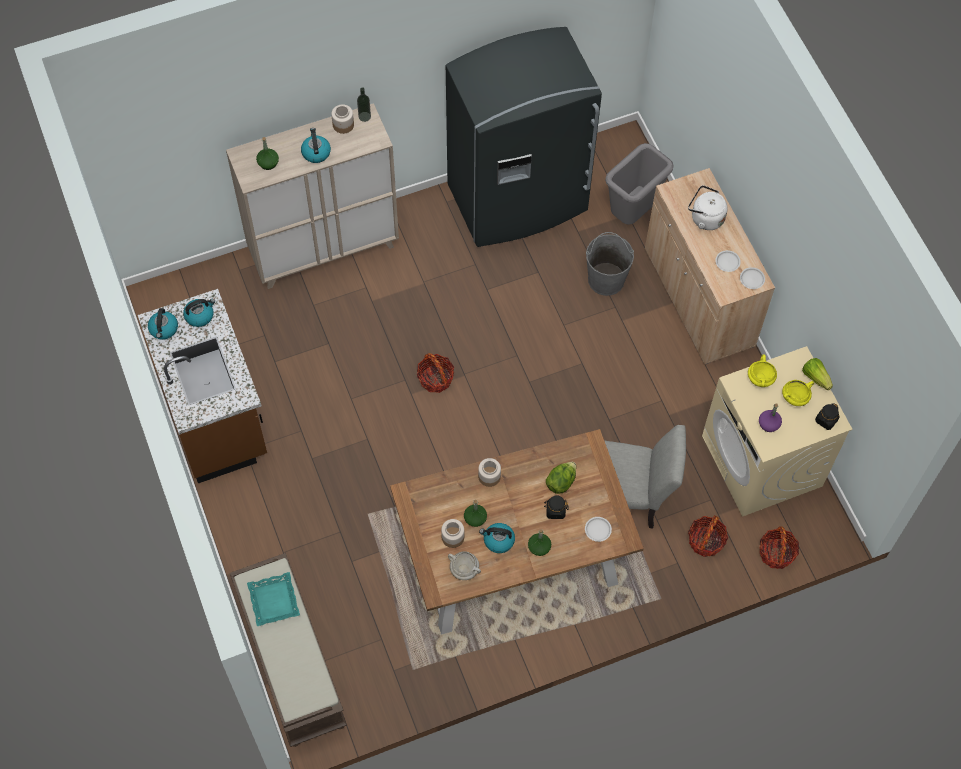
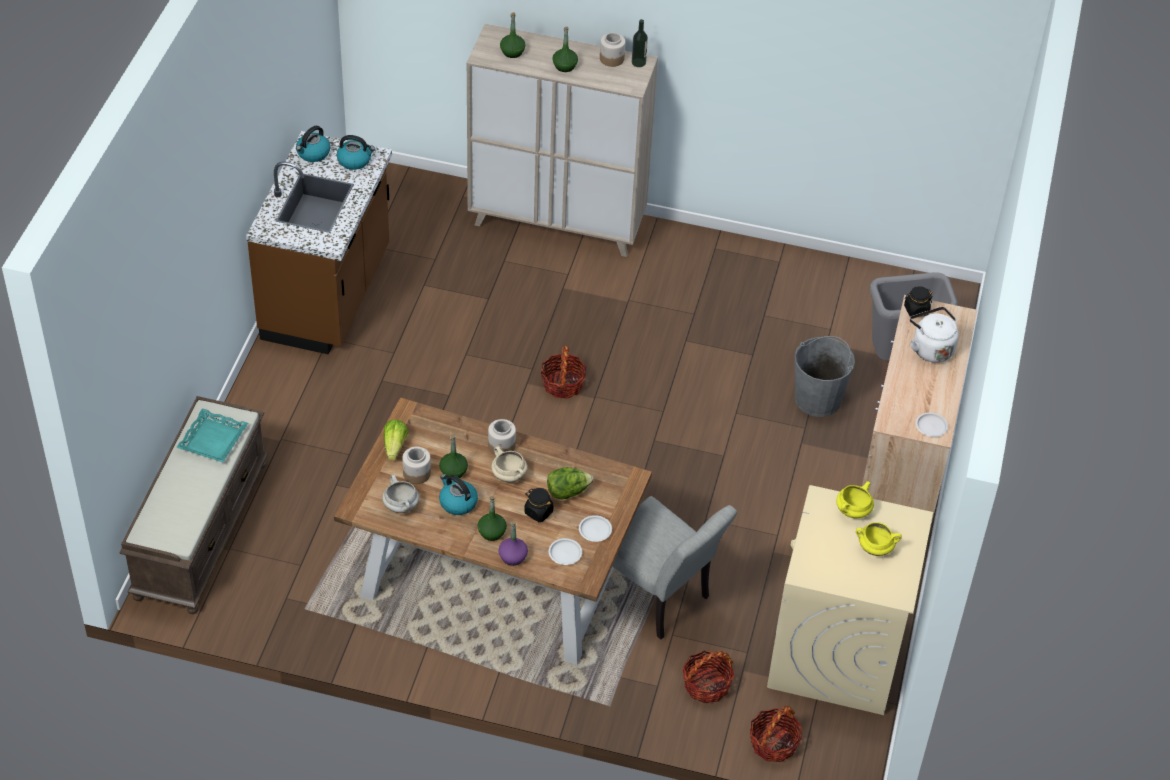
camera: 35 degrees right, 15 degrees down
kettle [301,128,331,163] -> green bottle [552,27,578,72]
grey fridge [446,27,602,247] -> none
white plate [715,250,741,272] -> white plate moved to [579,515,612,542]
purple bottle [759,404,782,432] -> purple bottle moved to [498,520,528,566]
lettuce [802,358,833,390] -> lettuce moved to [383,419,409,461]
black jar [815,403,839,430] -> black jar moved to [904,286,933,317]
none -> beige cooking pot [491,446,527,482]

